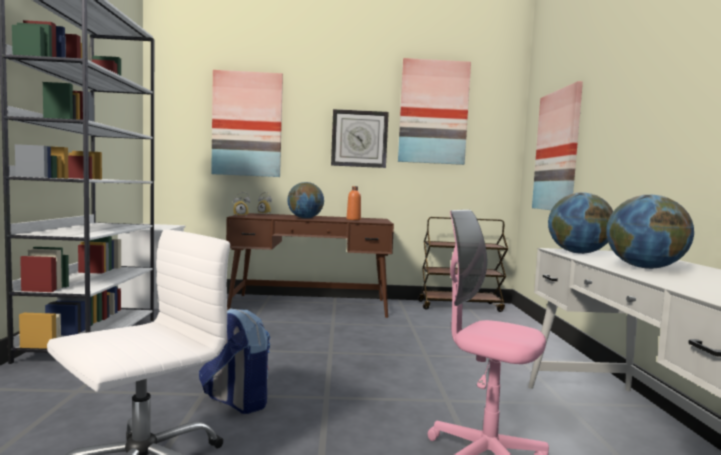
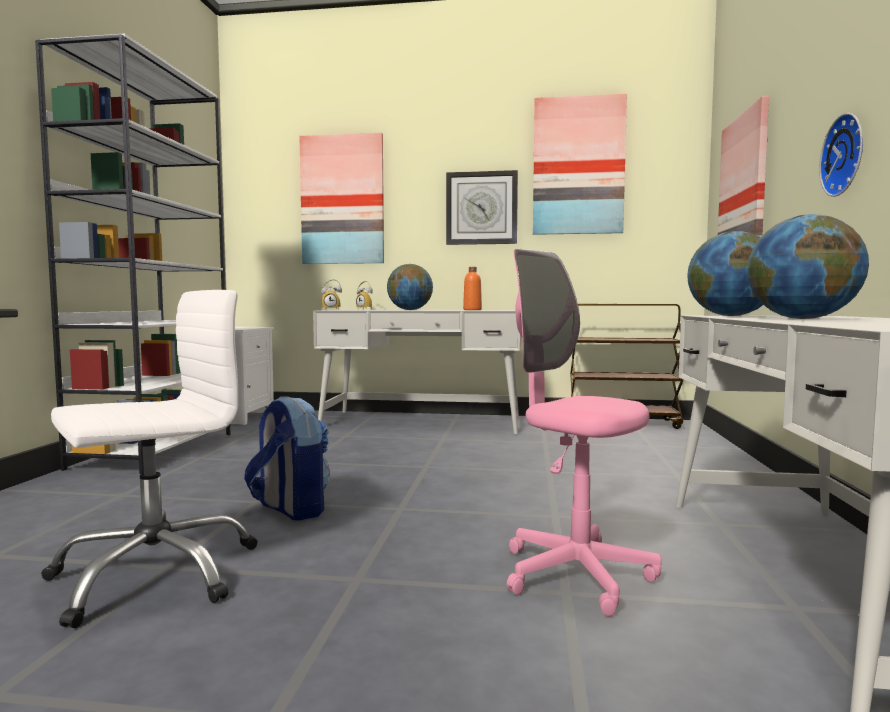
camera: 10 degrees right, 0 degrees up
brown desk [226,213,394,318] -> white desk [313,310,521,434]
none -> wall clock [819,113,863,197]

